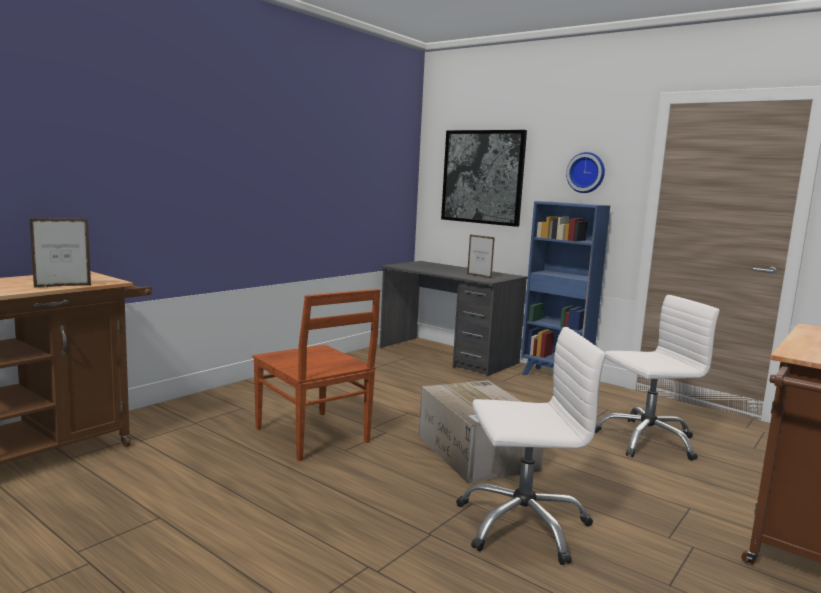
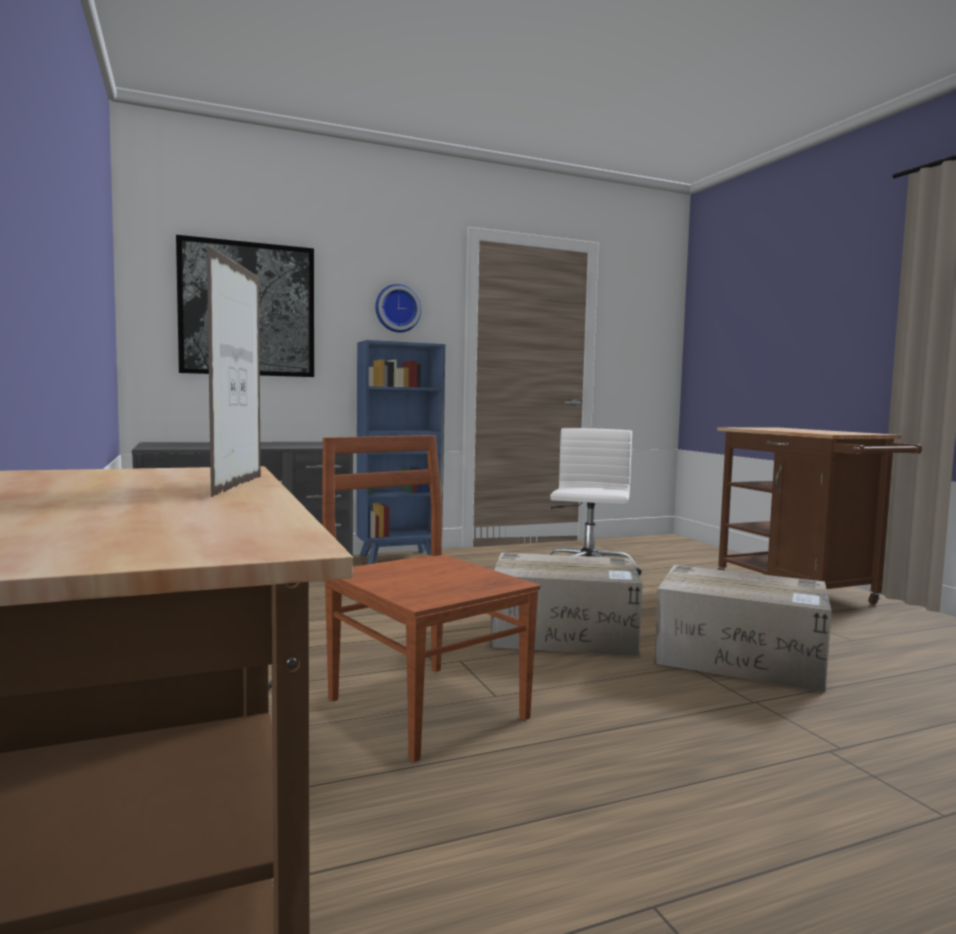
camera: 60 degrees left, 5 degrees down
brown chair [253,289,380,461] -> brown chair turned 120 degrees counterclockwise [322,435,540,762]
white office chair [456,327,606,565] -> cardboard box [654,565,831,692]
picture frame [467,234,495,278] -> none

